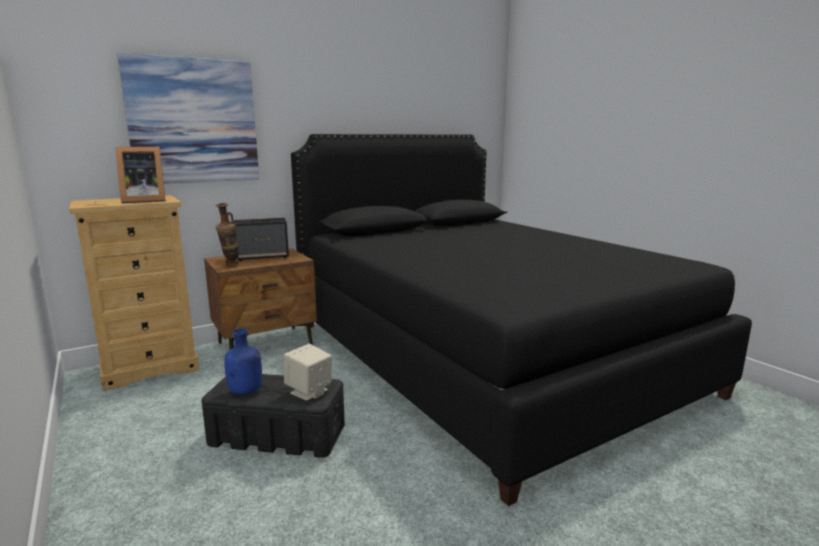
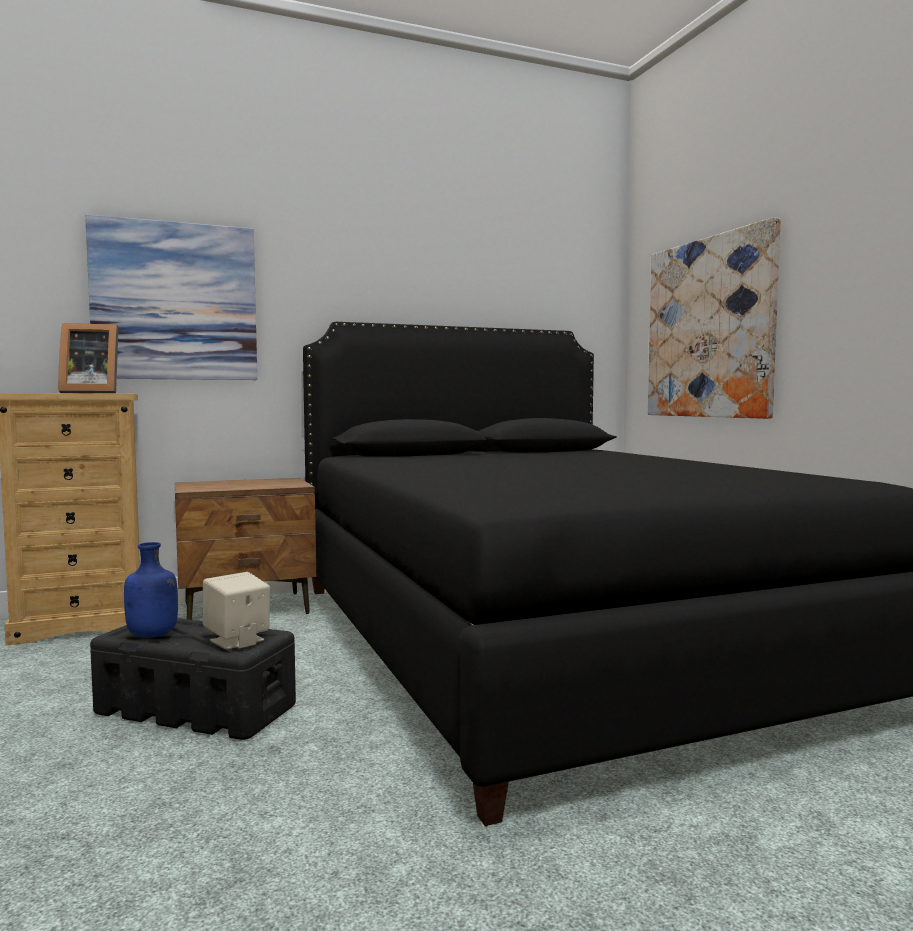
camera: 10 degrees right, 10 degrees down
vase [216,203,240,267] -> none
speaker [234,218,289,261] -> none
none -> picture [648,217,781,419]

